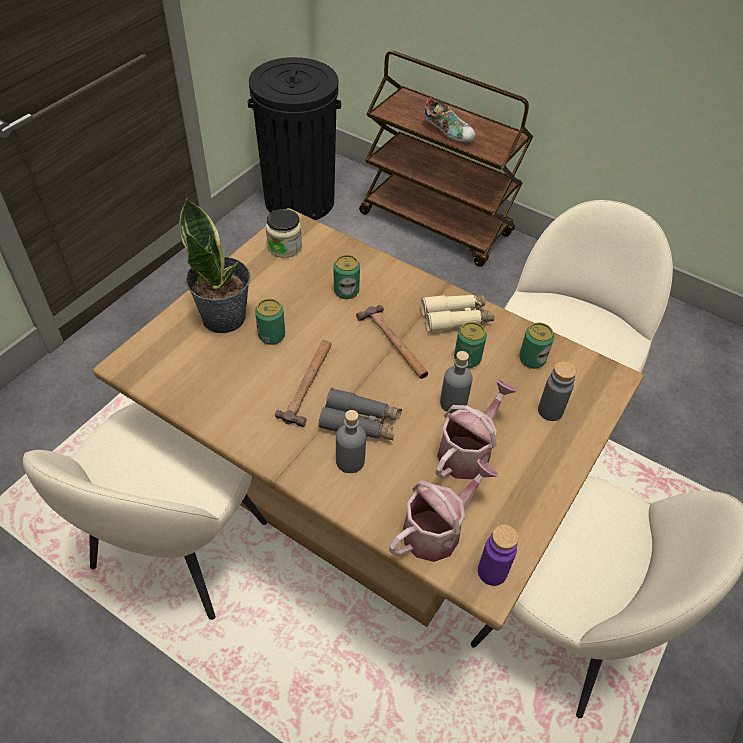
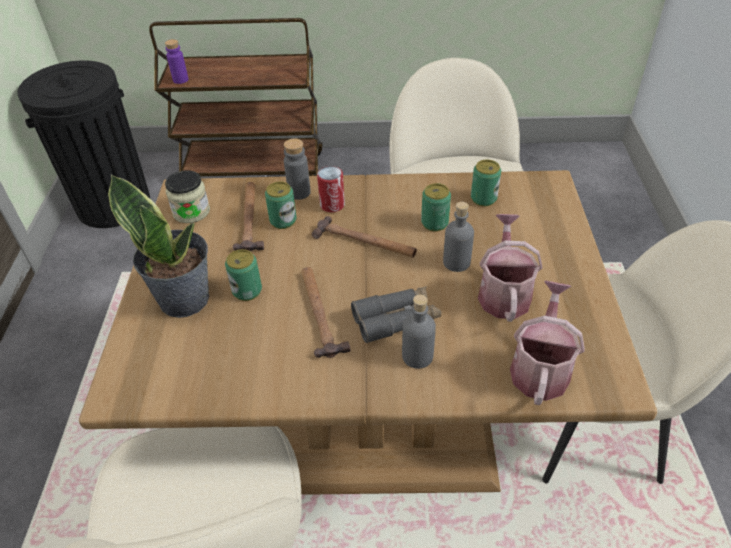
camera: 30 degrees left, 5 degrees down
beige binoculars [421,295,495,333] -> none
shoe [424,97,476,143] -> none
purple bottle [478,524,519,586] -> purple bottle moved to [165,39,188,84]
grey bottle [538,361,577,421] -> grey bottle moved to [284,138,311,200]
none -> hammer [233,182,264,252]
none -> can [317,166,345,212]

